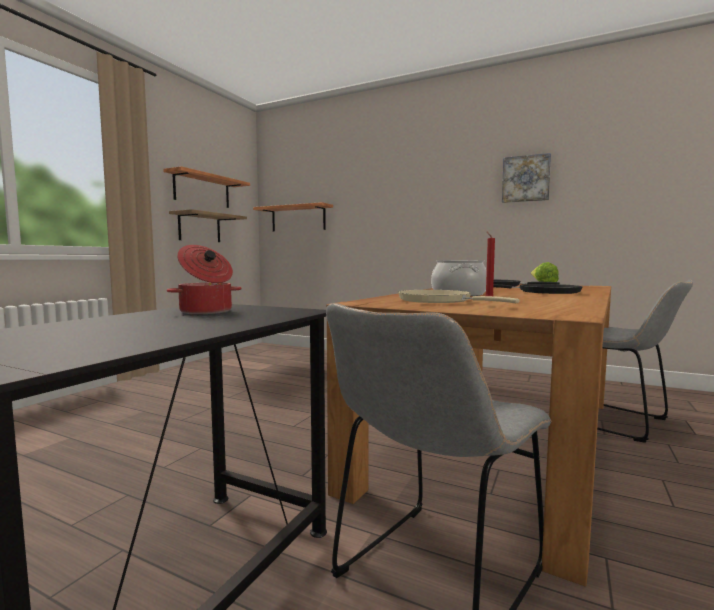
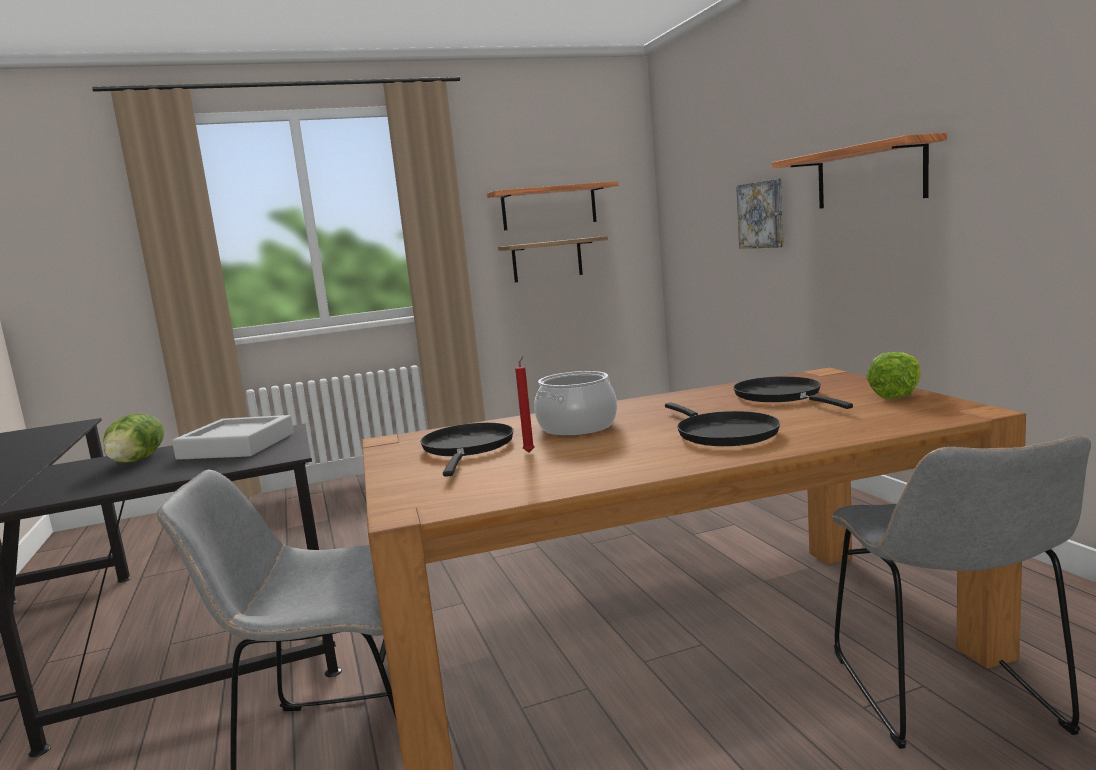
camera: 45 degrees right, 5 degrees up
cooking pot [167,245,242,314] -> grey tray [172,415,294,460]
shelf [253,202,333,232] -> shelf moved to [772,133,947,209]
beige frying pan [398,290,519,303] -> black frying pan [420,423,514,477]
picture [502,153,551,203] -> picture moved to [736,179,784,249]
none -> lettuce [103,414,164,463]

